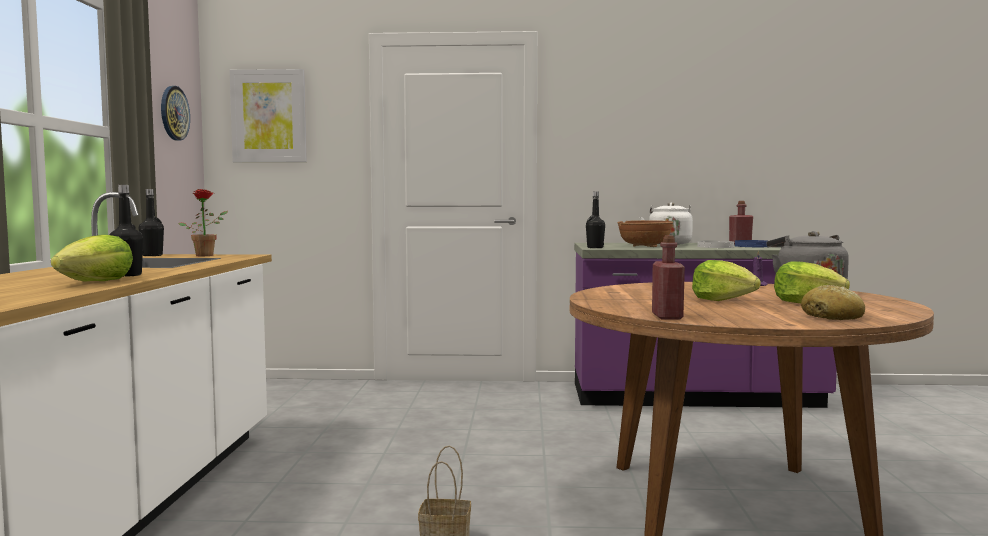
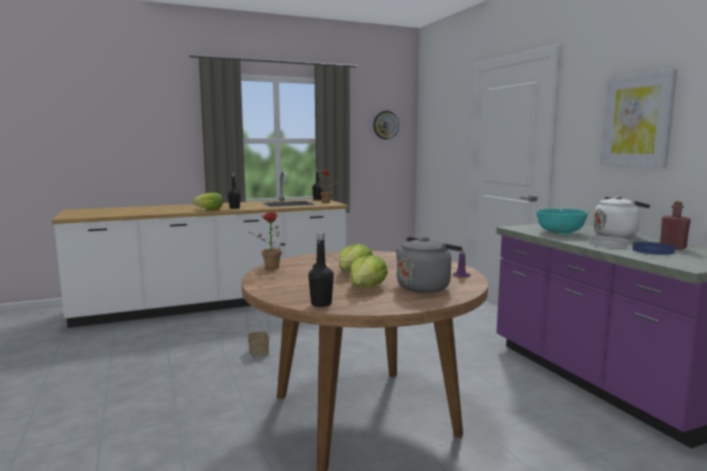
camera: 65 degrees right, 5 degrees up
picture [229,69,307,162] -> picture moved to [600,69,677,168]
black bottle [586,191,605,248] -> black bottle moved to [308,232,334,307]
brown bowl [617,220,673,247] -> turquoise bowl [536,209,589,235]
red bottle [652,236,685,320] -> potted plant [249,212,286,269]
bread [801,285,865,320] -> none

